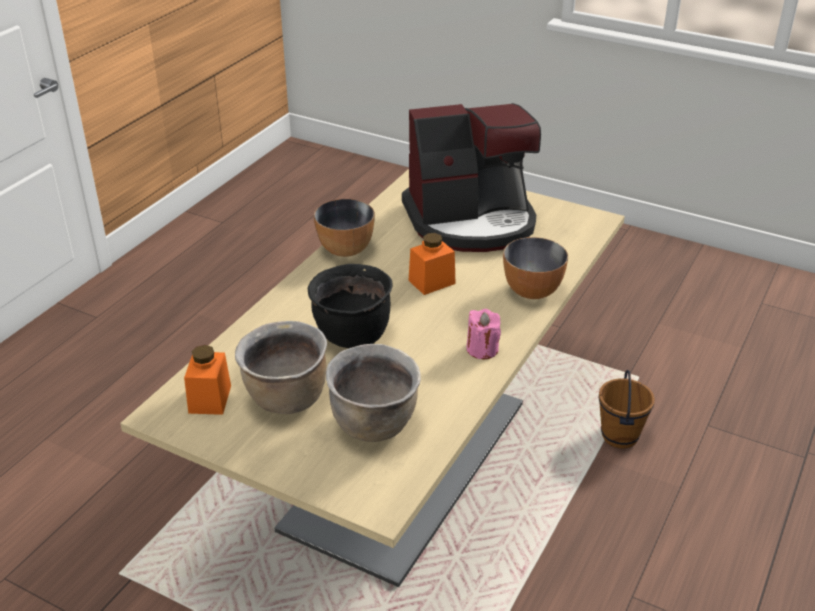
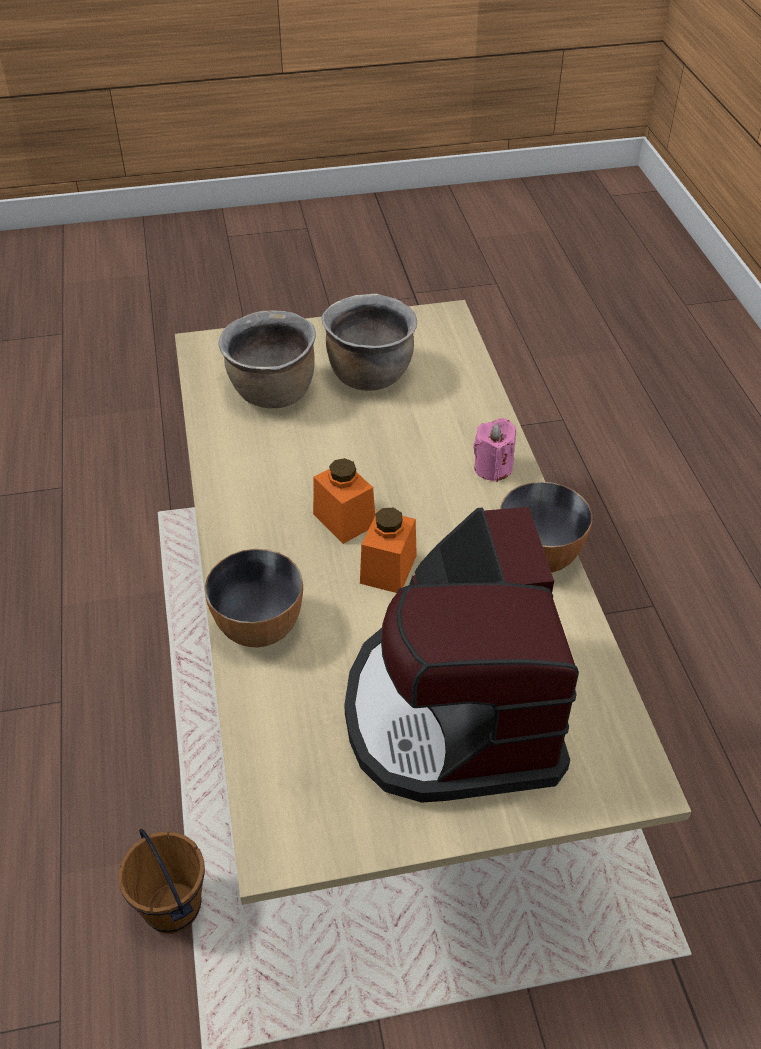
camera: 140 degrees right, 10 degrees up
orange jar [184,345,231,415] -> orange jar moved to [313,458,375,544]
black cooking pot [308,264,392,348] -> none
coffee machine [402,103,541,252] -> coffee machine turned 45 degrees counterclockwise [344,507,579,803]
pink candle [466,309,501,359] -> pink candle moved to [473,418,516,482]

